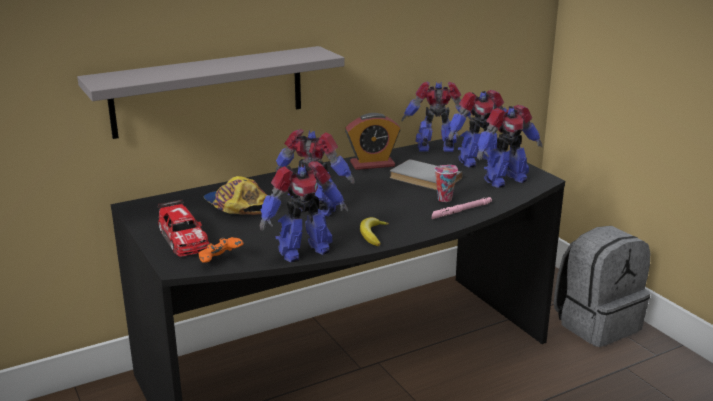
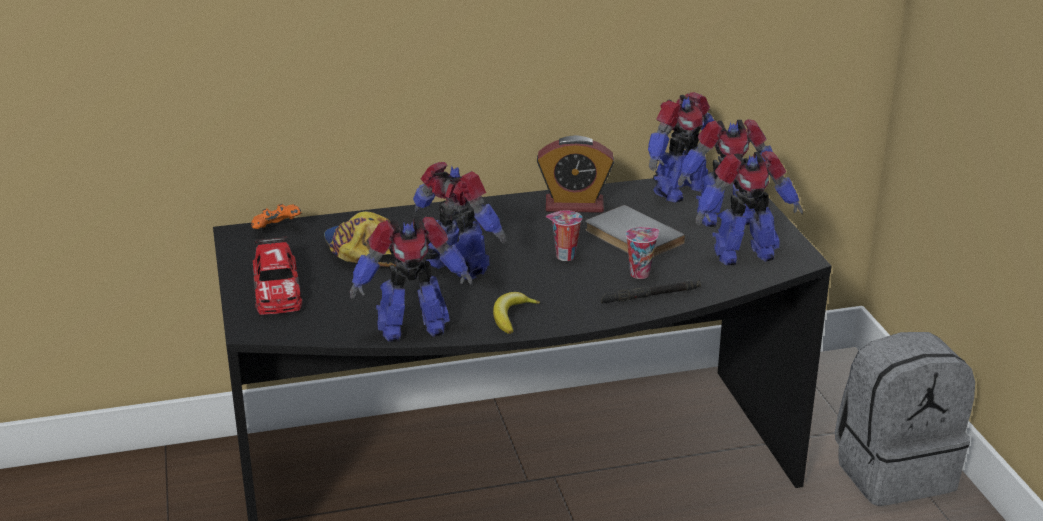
camera: 15 degrees right, 5 degrees up
grey shelf [77,46,345,139] -> none
orange game controller [198,237,244,263] -> orange game controller moved to [251,204,302,229]
toy robot [402,81,472,152] -> toy robot turned 120 degrees clockwise [648,92,715,203]
pink flashlight [432,197,492,219] -> black flashlight [601,280,701,304]
none -> cup [546,210,582,261]

